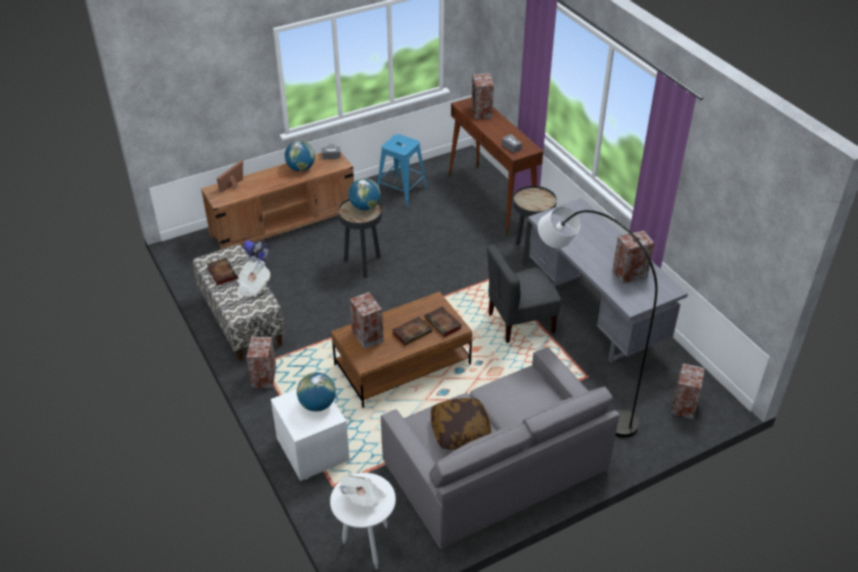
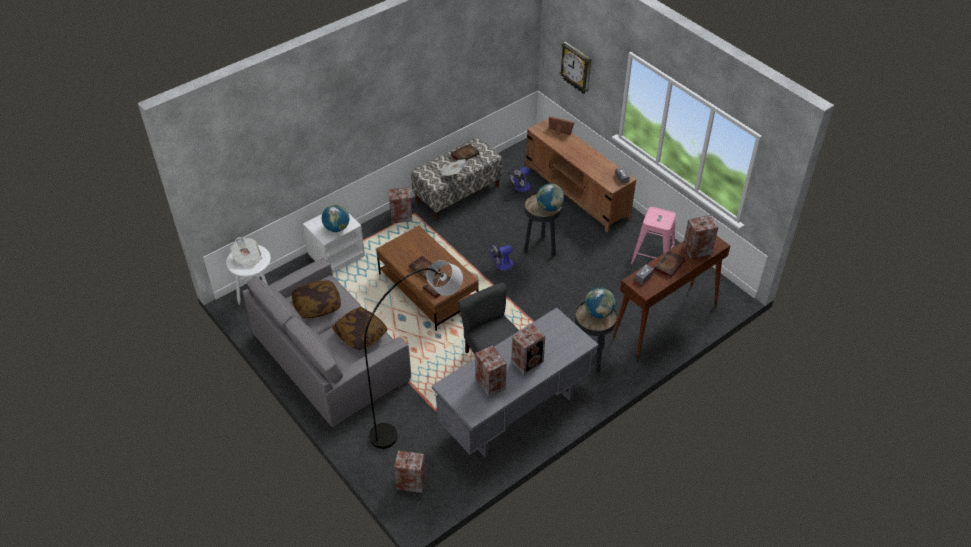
camera: 80 degrees right, 5 degrees up
globe [285,141,315,171] -> globe moved to [585,288,615,318]
speaker [350,292,384,349] -> speaker moved to [511,324,545,374]
blue stool [377,134,427,207] -> pink stool [631,207,676,265]
none -> pillow [333,307,387,350]
none -> fan [489,243,513,271]
none -> wall clock [560,41,591,94]
none -> book [654,251,685,278]

